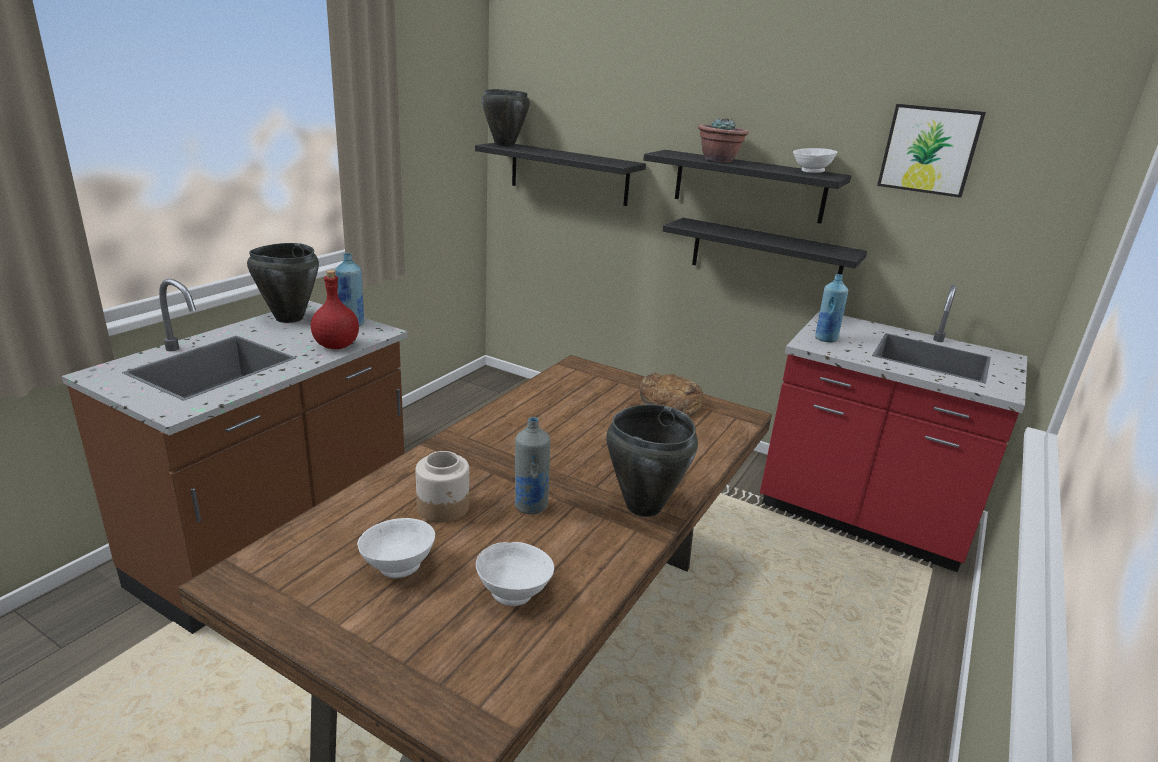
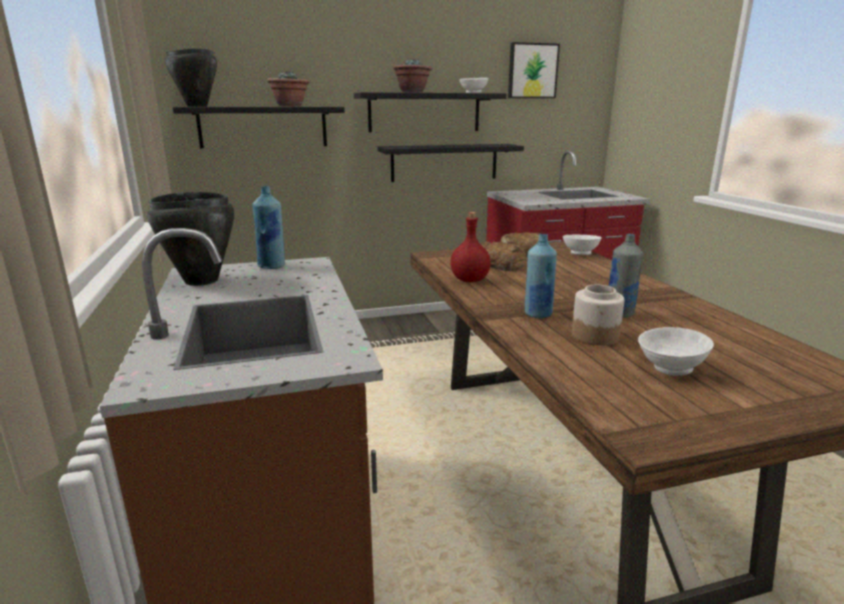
camera: 45 degrees left, 5 degrees down
red bottle [311,270,359,349] -> red bottle moved to [450,212,491,282]
white bowl [476,542,554,606] -> white bowl moved to [563,235,602,255]
black cooking pot [606,404,698,517] -> none
blue bottle [815,274,848,342] -> blue bottle moved to [525,234,557,318]
none -> potted plant [267,70,309,107]
none -> bread [480,241,526,271]

